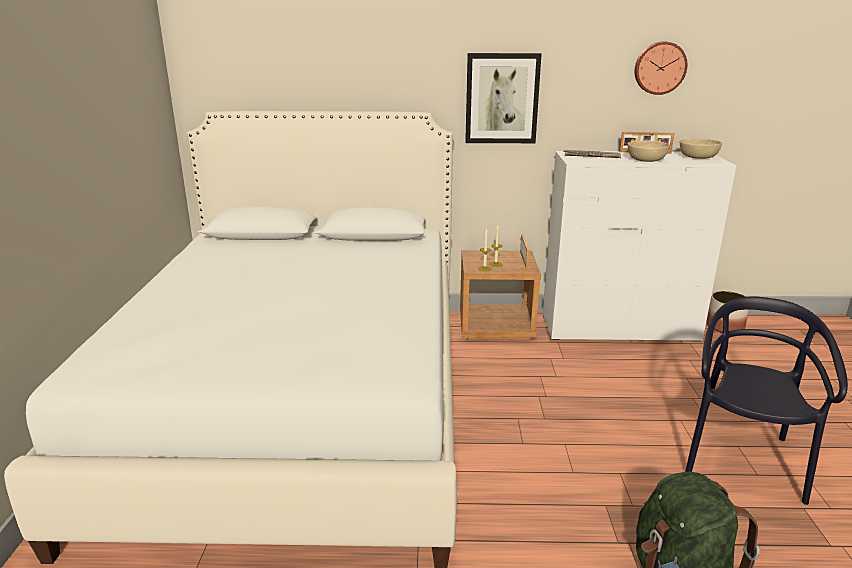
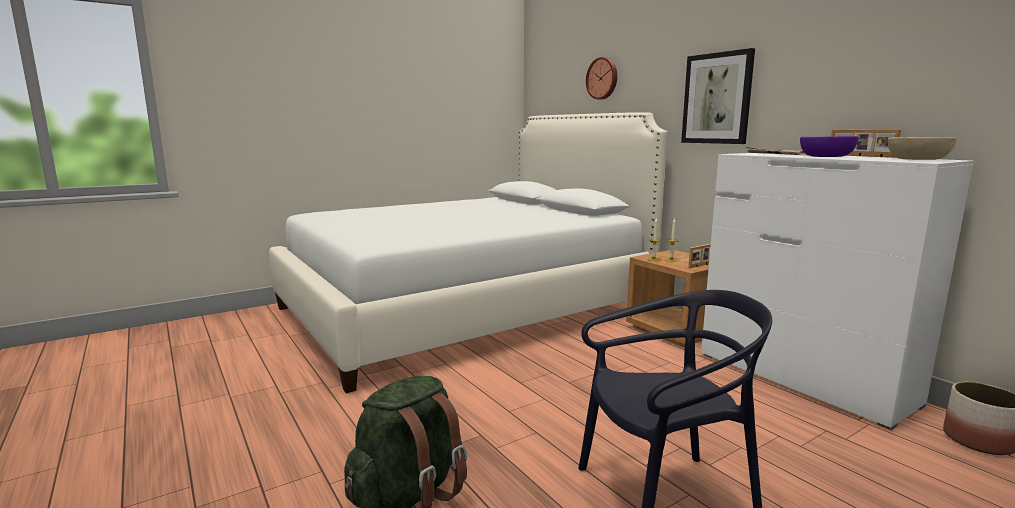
camera: 55 degrees right, 10 degrees down
beige bowl [628,141,670,162] -> purple bowl [800,136,859,157]
wall clock [634,41,687,95] -> wall clock moved to [586,57,617,100]

